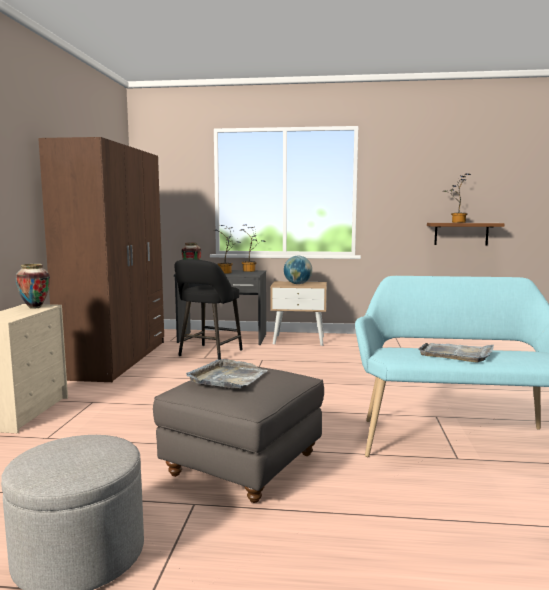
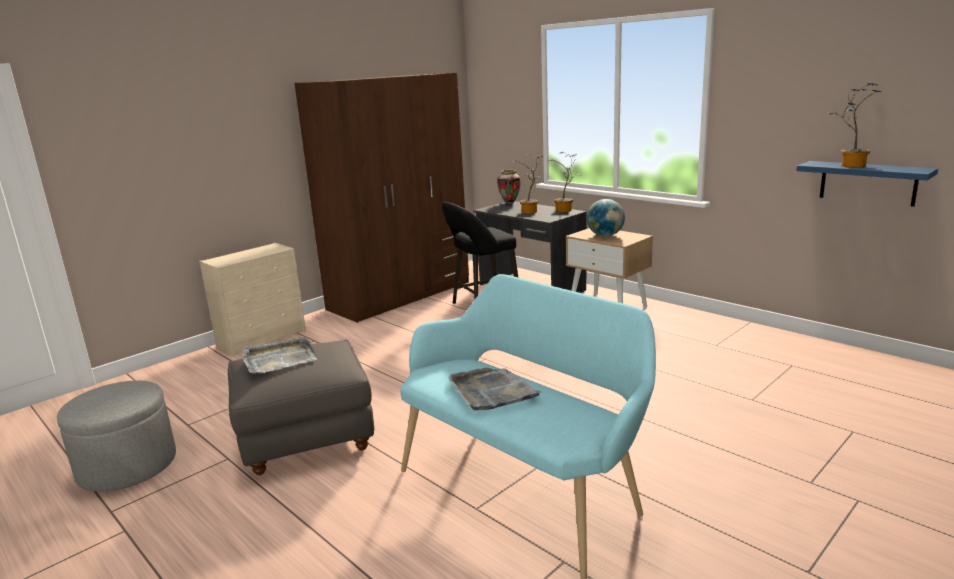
camera: 40 degrees right, 10 degrees up
vase [15,264,50,309] -> none
brown shelf [427,223,505,245] -> blue shelf [796,161,938,207]

